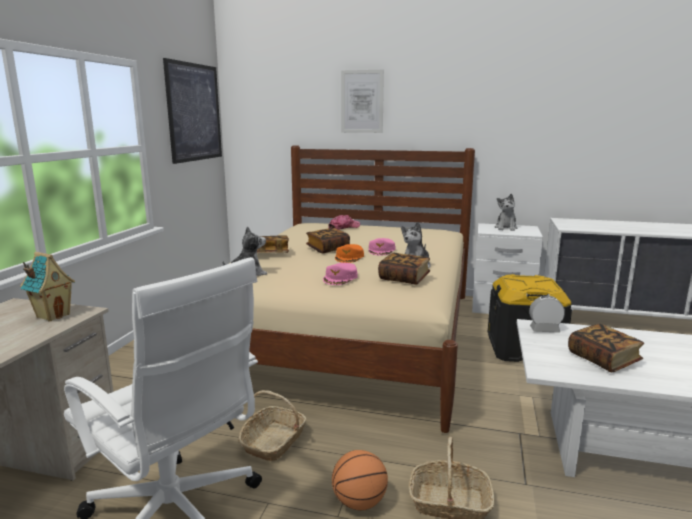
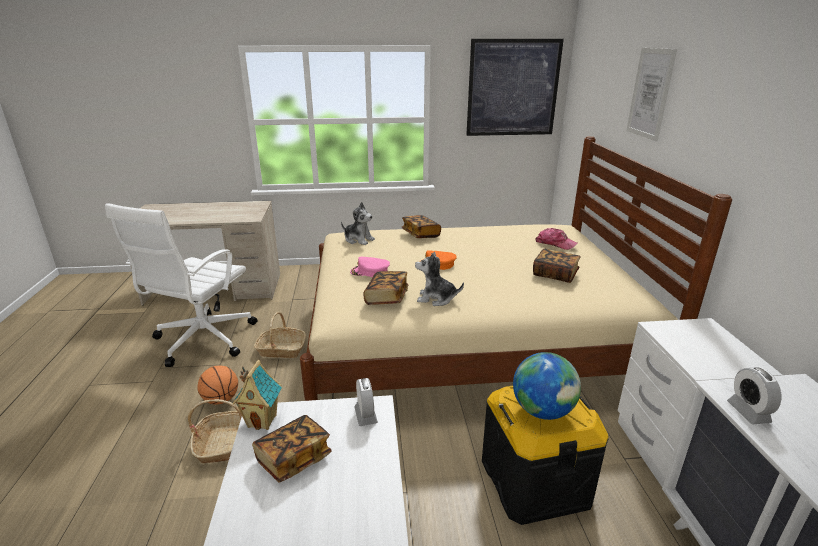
camera: 70 degrees right, 10 degrees up
toy house [20,252,75,321] -> toy house moved to [233,360,282,430]
book [306,228,350,253] -> book moved to [533,249,581,283]
pink cap [368,238,395,256] -> none
plush toy [495,194,518,231] -> none
none -> globe [513,352,581,420]
none -> alarm clock [727,367,781,424]

